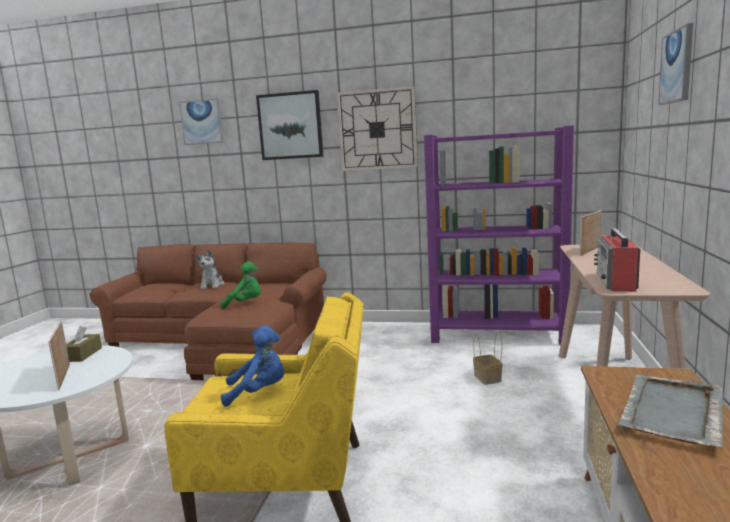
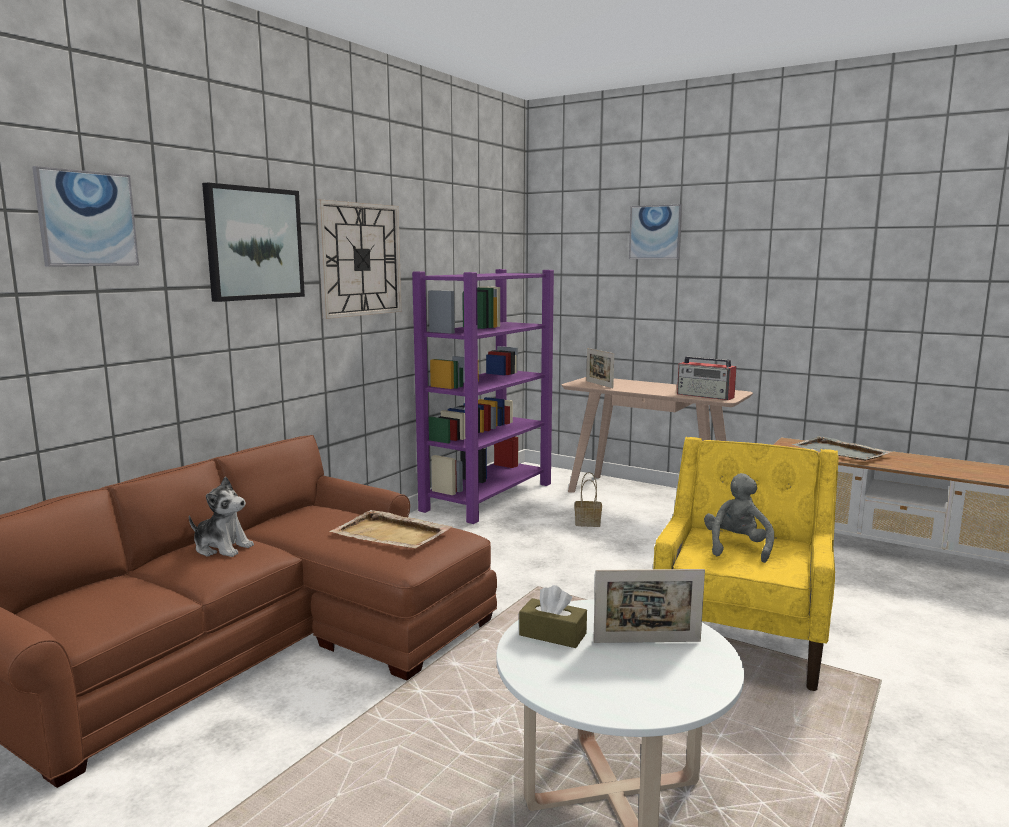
camera: 70 degrees left, 0 degrees up
green plush toy [220,261,261,309] -> beige tray [329,510,452,548]
blue plush toy [221,325,284,407] -> grey plush toy [704,473,774,563]

